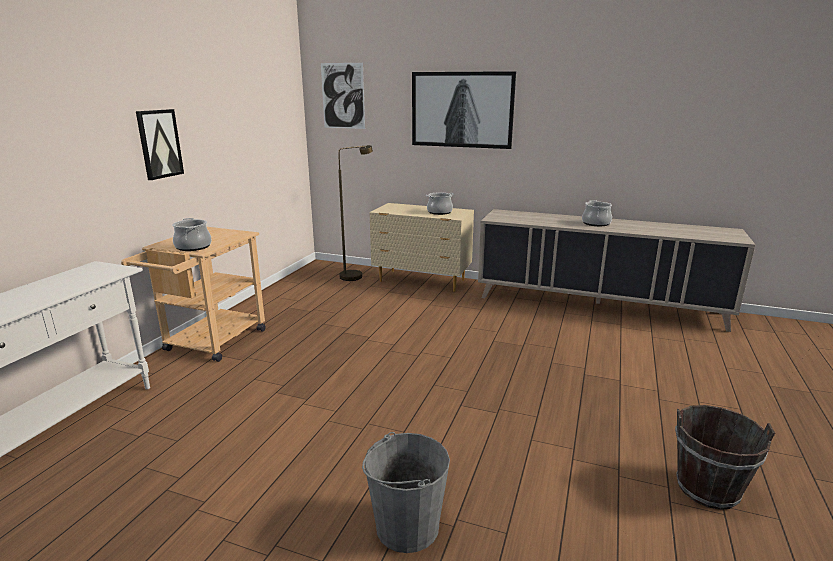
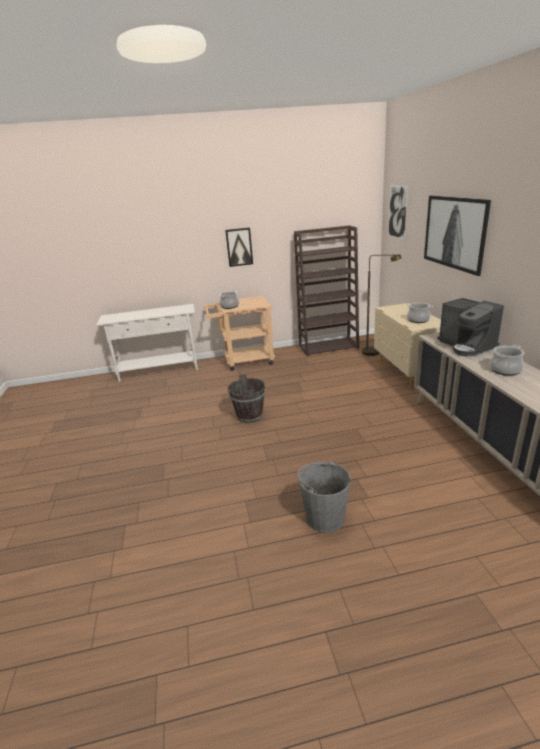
camera: 60 degrees right, 5 degrees up
grey bucket [362,432,450,553] -> grey bucket moved to [298,461,351,533]
brown bucket [675,405,775,510] -> brown bucket moved to [228,374,266,423]
none -> brown bookcase [294,225,359,356]
none -> coffee machine [437,298,504,356]

